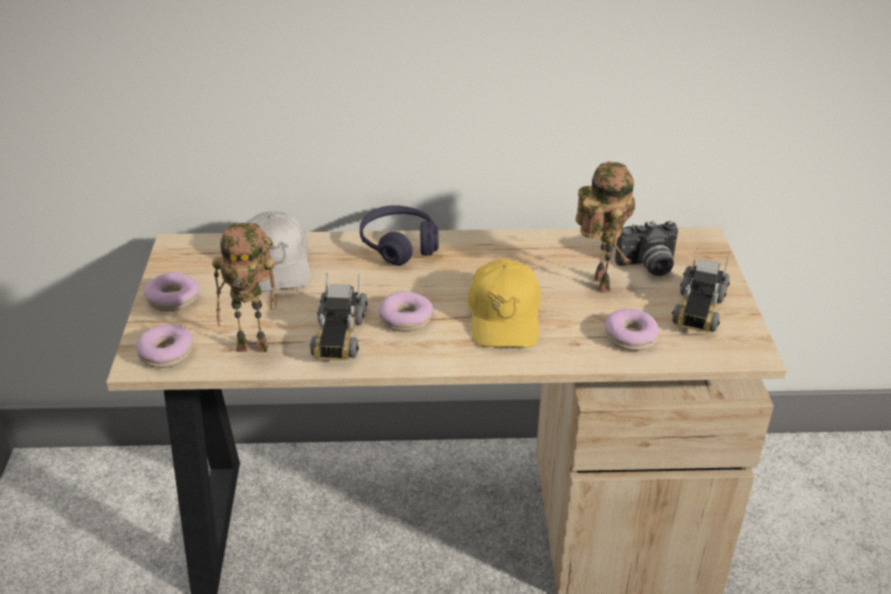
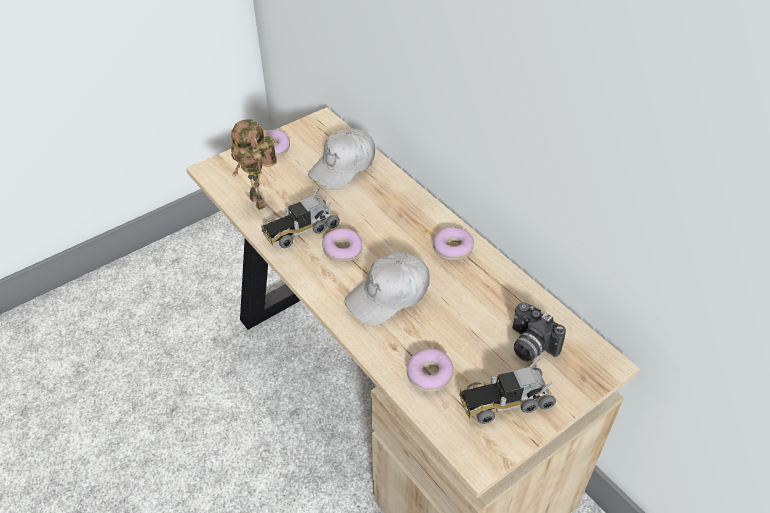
camera: 55 degrees right, 10 degrees up
donut [136,324,193,368] -> donut moved to [433,227,474,261]
purple headphones [360,205,439,266] -> none
yellow cap [468,259,541,347] -> white cap [345,252,430,326]
toy robot [576,161,635,293] -> none

